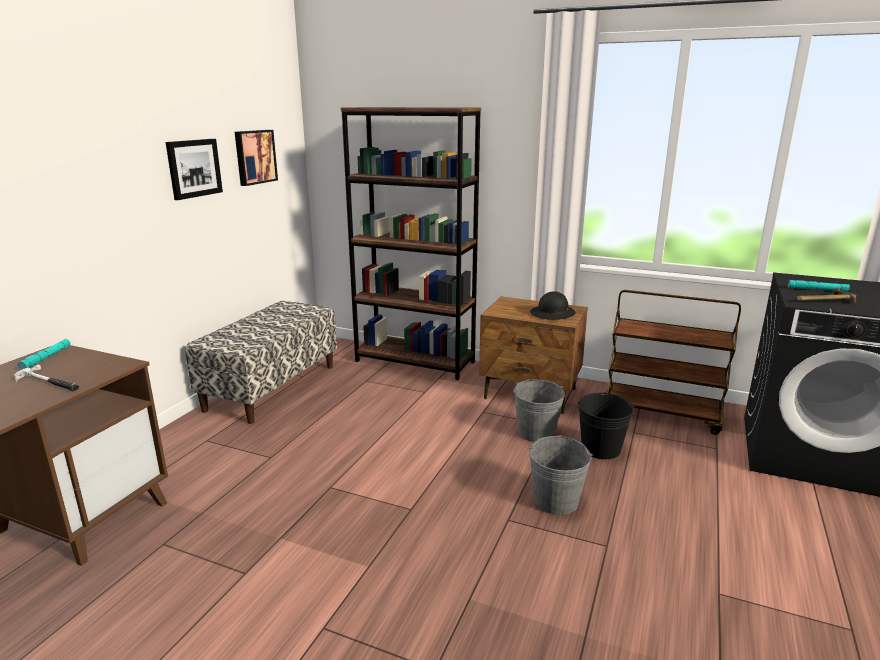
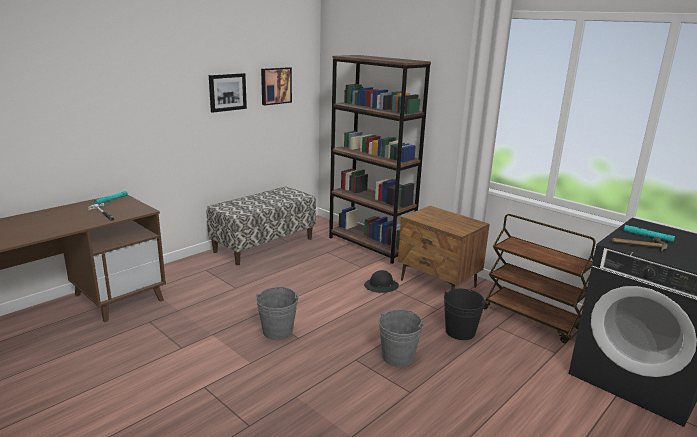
camera: 20 degrees right, 0 degrees up
grey bucket [514,379,565,442] -> grey bucket moved to [256,287,298,340]
black hard hat [530,291,576,320] -> black hard hat moved to [364,270,399,293]

